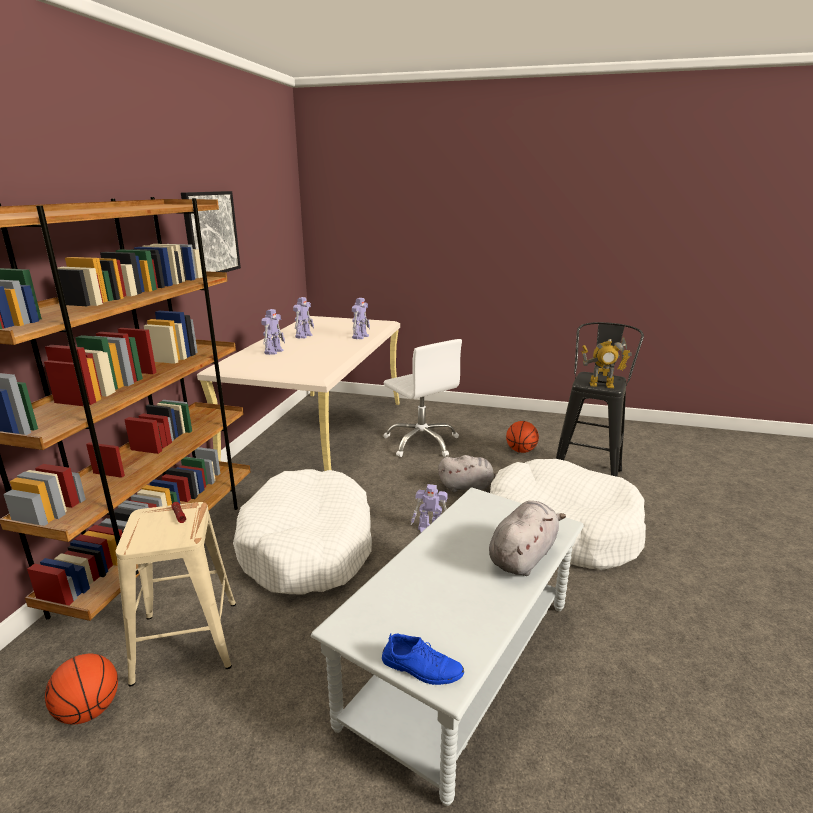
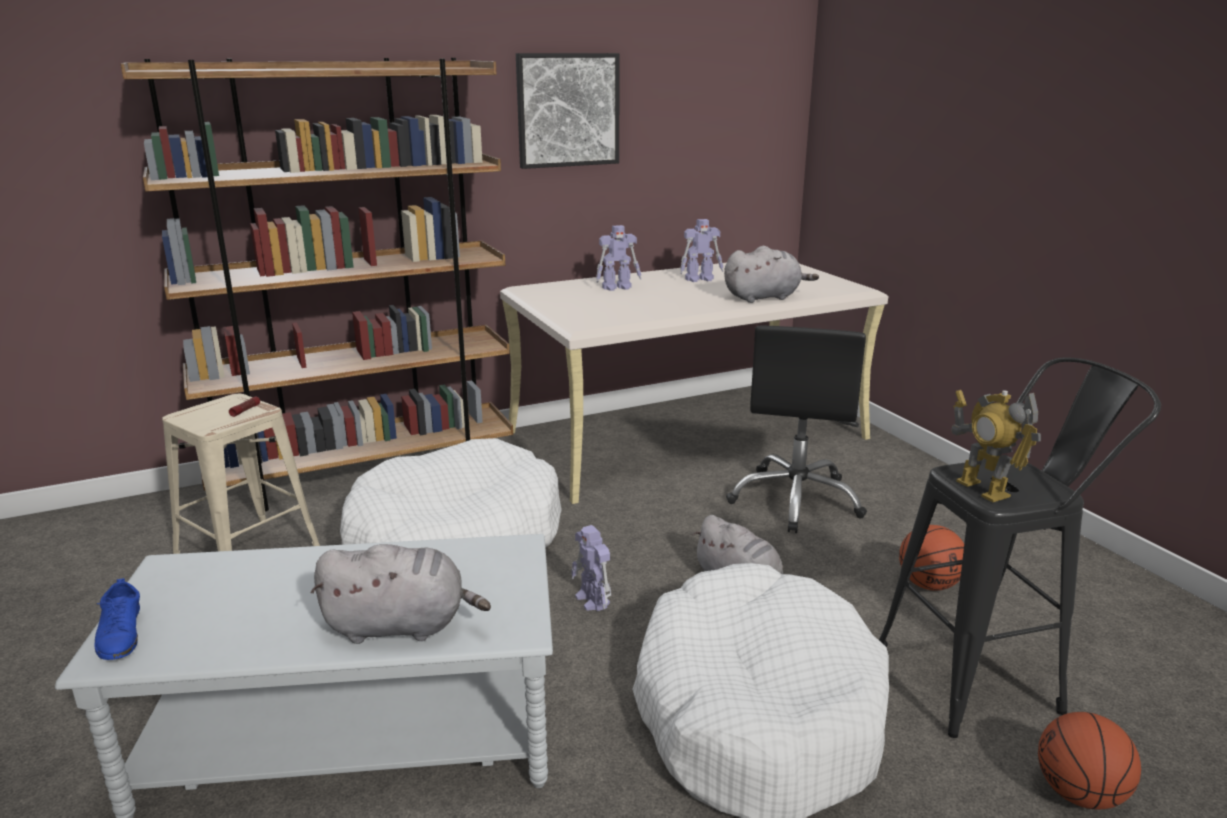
camera: 50 degrees right, 0 degrees up
basketball [45,654,118,724] -> basketball moved to [1038,712,1141,810]
toy robot [352,298,370,339] -> grey plush toy [724,246,819,303]
white office chair [383,339,462,457] -> black office chair [726,326,867,533]

